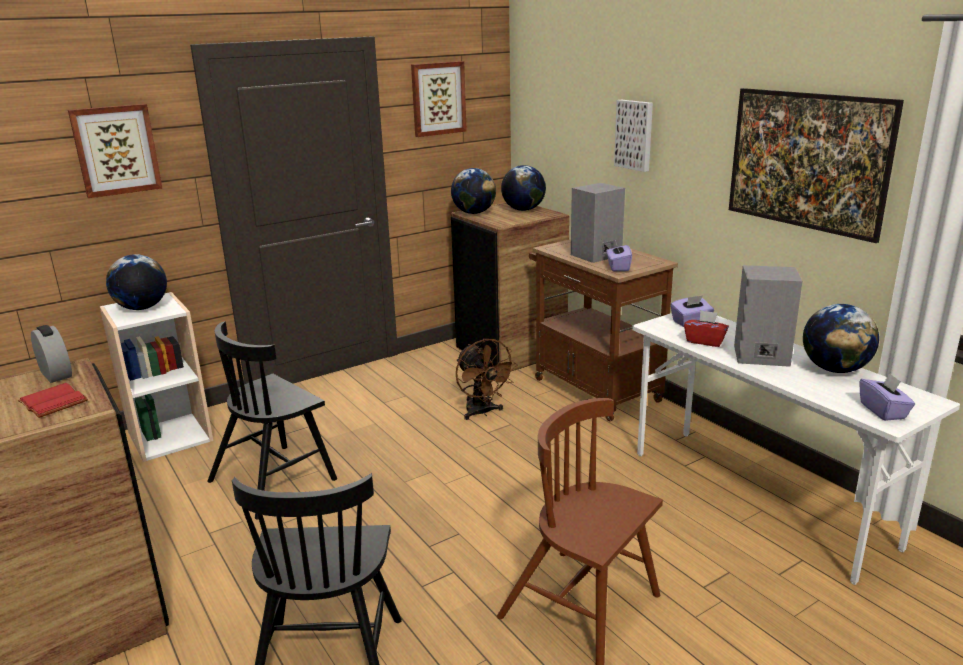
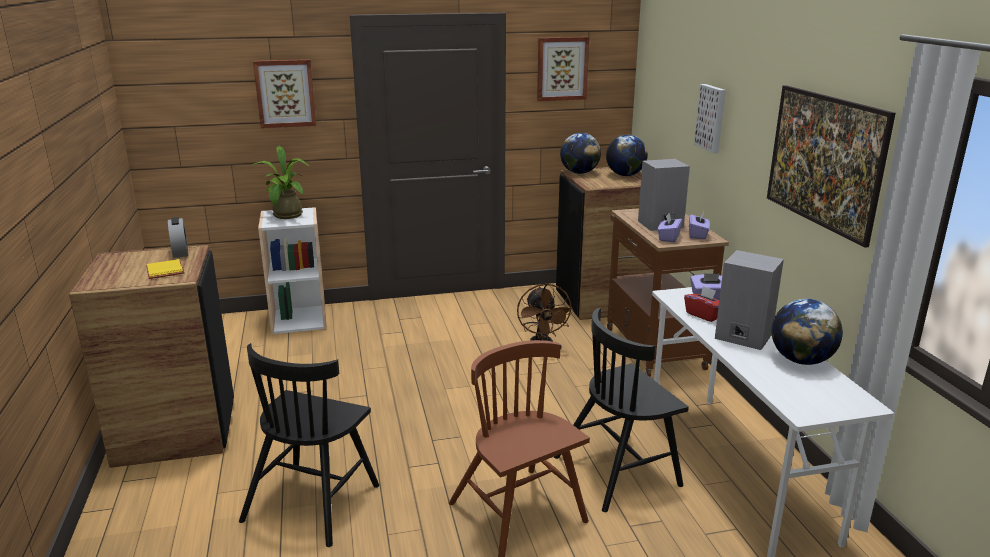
camera: 20 degrees right, 0 degrees up
red book [18,383,88,418] -> yellow book [146,259,185,279]
globe [106,254,167,310] -> potted plant [251,145,310,219]
black chair [207,321,337,520] -> black chair moved to [554,308,689,512]
purple tissue box [860,373,915,421] -> purple tissue box moved to [689,212,710,239]

